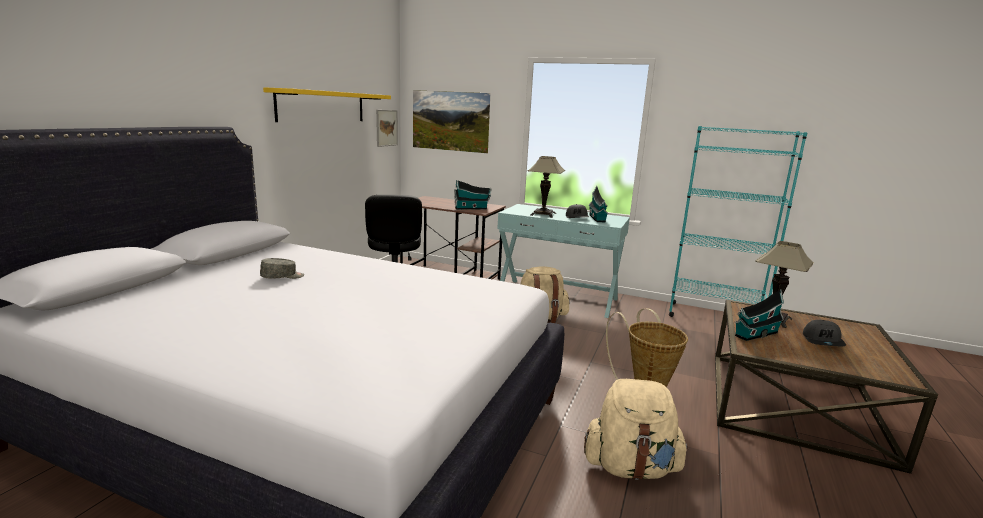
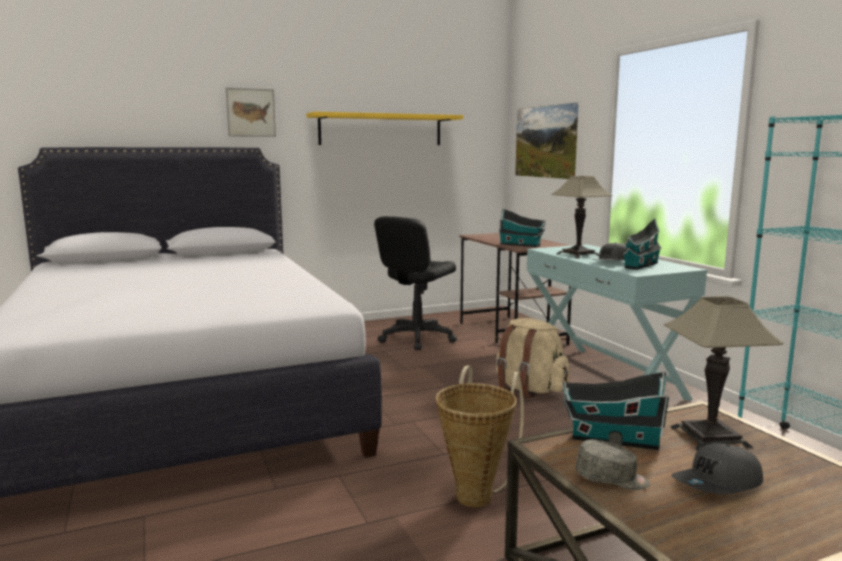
camera: 45 degrees right, 5 degrees down
grey cap [260,258,304,279] -> grey cap moved to [576,440,650,490]
picture [376,110,398,147] -> picture moved to [226,88,276,137]
beige backpack [584,379,688,480] -> none

